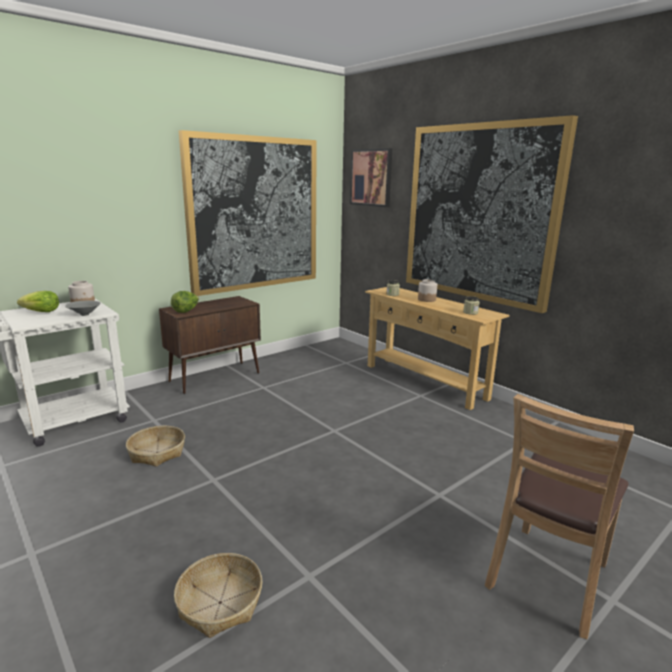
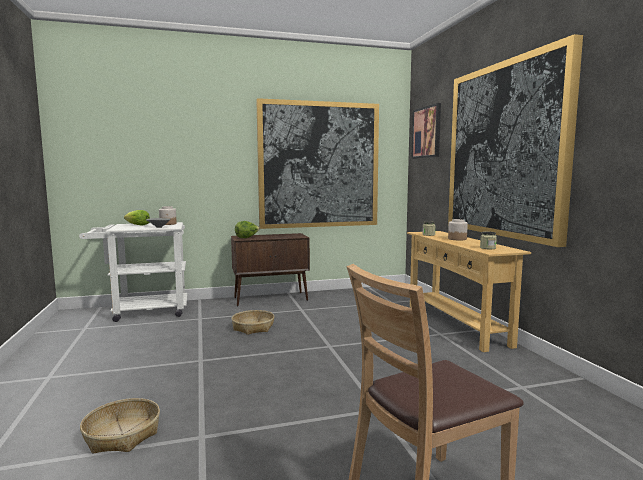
camera: 25 degrees right, 10 degrees down
basket [126,426,185,467] -> basket moved to [232,310,275,335]

